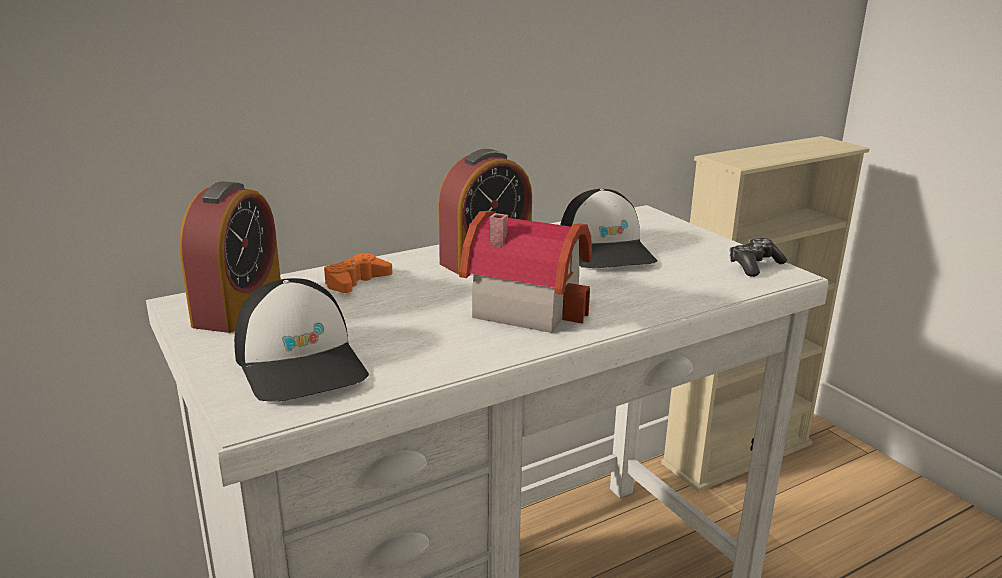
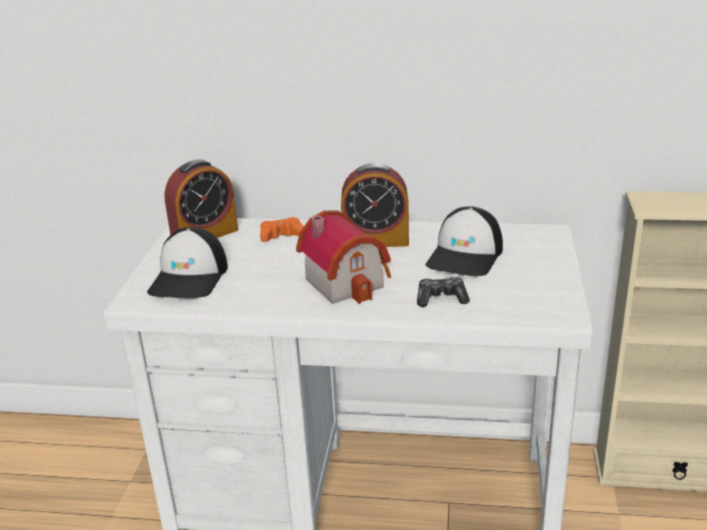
camera: 40 degrees right, 5 degrees up
game controller [729,238,787,277] -> game controller moved to [417,277,470,307]

